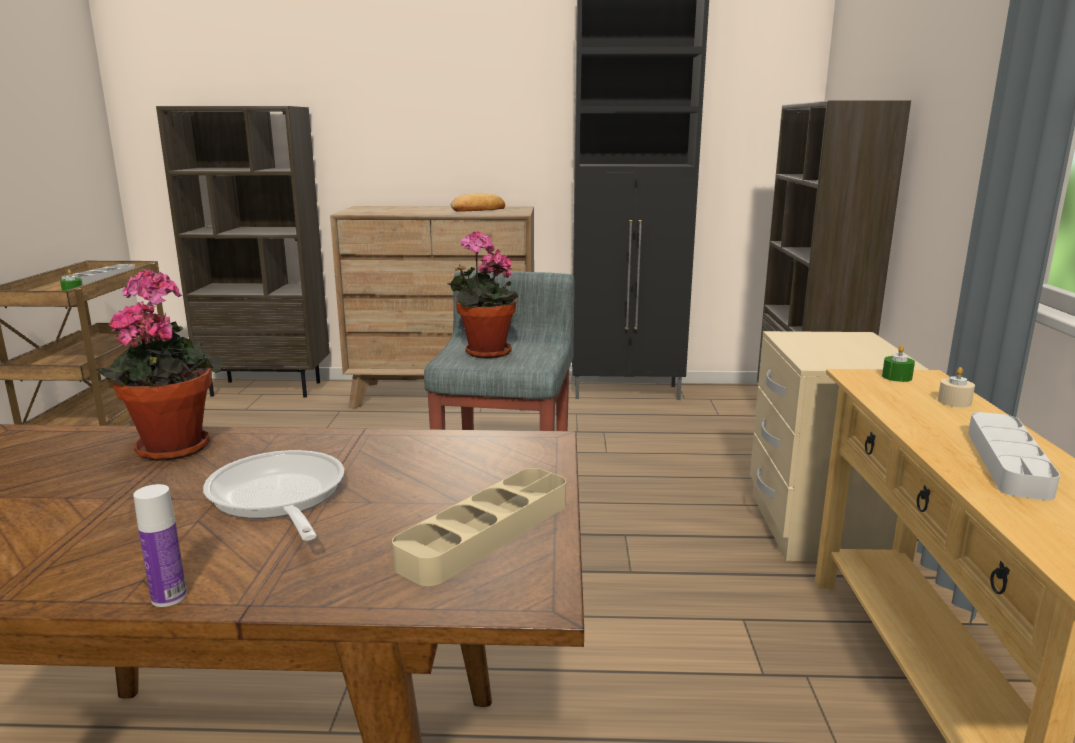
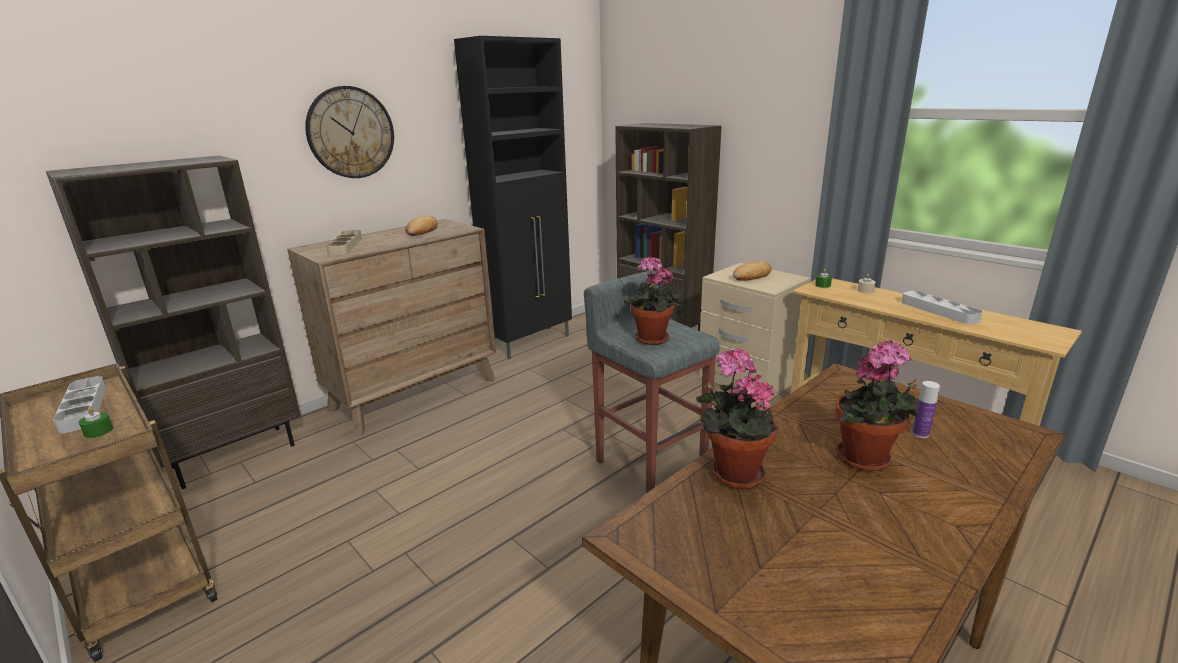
camera: 45 degrees left, 5 degrees up
bottle [133,484,187,607] -> bottle moved to [912,381,940,438]
frying pan [203,450,344,541] -> potted plant [836,340,919,472]
beige tray [392,468,566,586] -> beige tray moved to [326,230,362,255]
none -> wall clock [305,86,394,178]
none -> bread [733,261,772,281]

